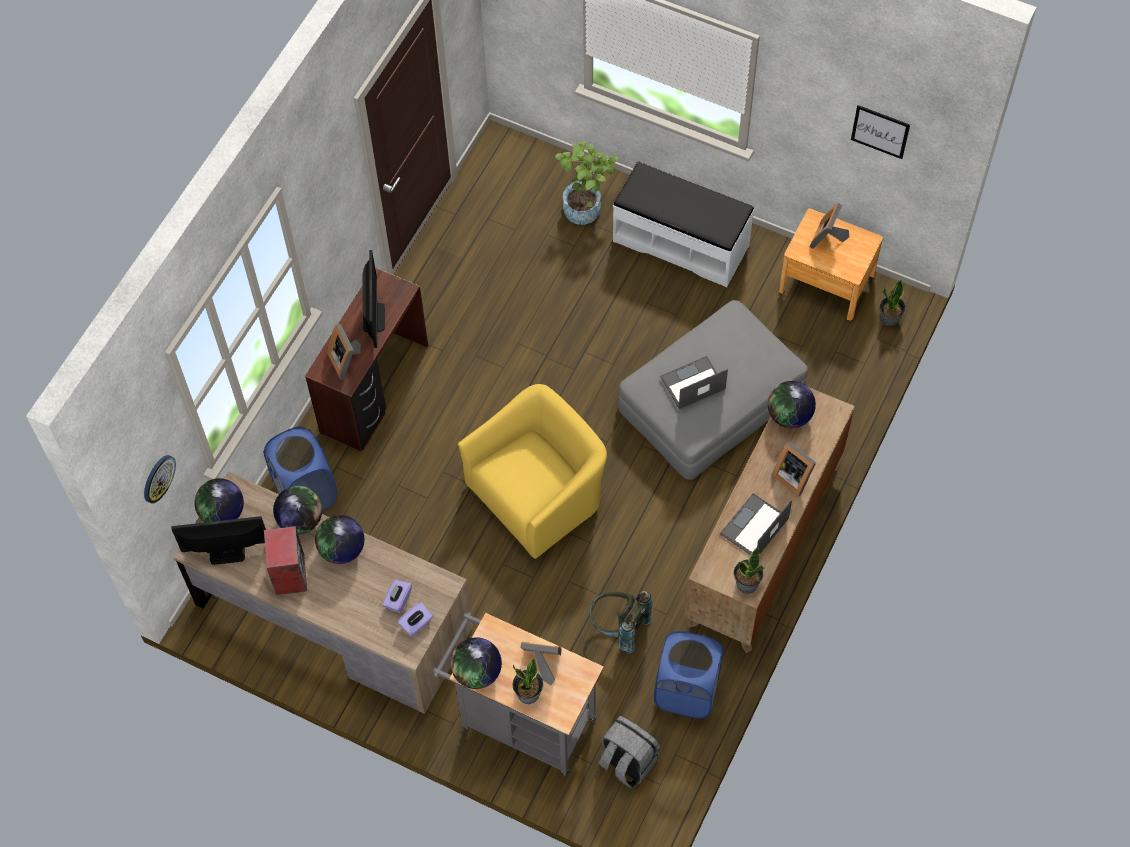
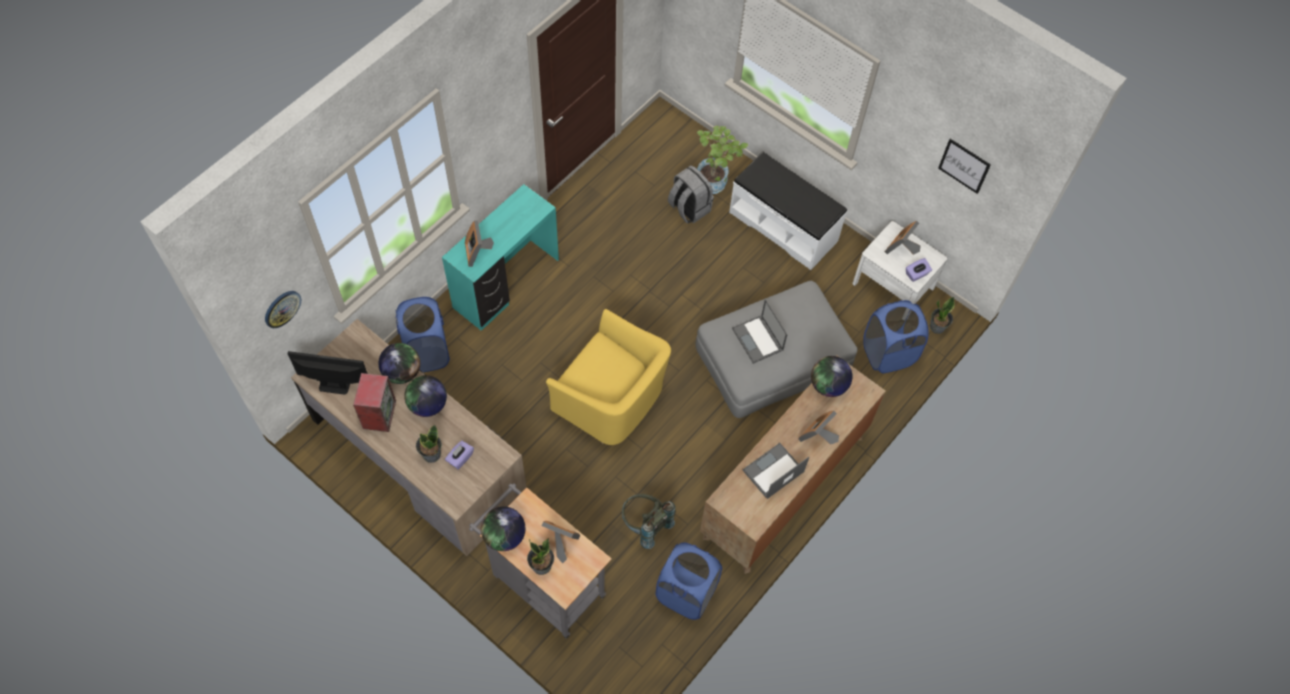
camera: 10 degrees right, 0 degrees up
globe [195,478,244,522] -> none
brown desk [305,268,428,452] -> turquoise desk [442,184,559,330]
monitor [362,250,385,348] -> none
purple tissue box [397,602,433,636] -> purple tissue box moved to [906,258,932,282]
yellow armchair [458,384,607,559] -> yellow armchair turned 60 degrees clockwise [546,309,671,445]
grey backpack [598,716,660,789] -> grey backpack moved to [668,165,714,223]
laptop [660,356,728,409] -> laptop turned 105 degrees counterclockwise [732,299,788,364]
potted plant [733,547,765,594] -> potted plant moved to [416,424,442,463]
picture frame [772,441,816,497] -> picture frame turned 75 degrees clockwise [798,411,839,445]
brown nightstand [779,208,883,321] -> white nightstand [852,221,947,304]
none -> blue laundry basket [863,300,929,373]

